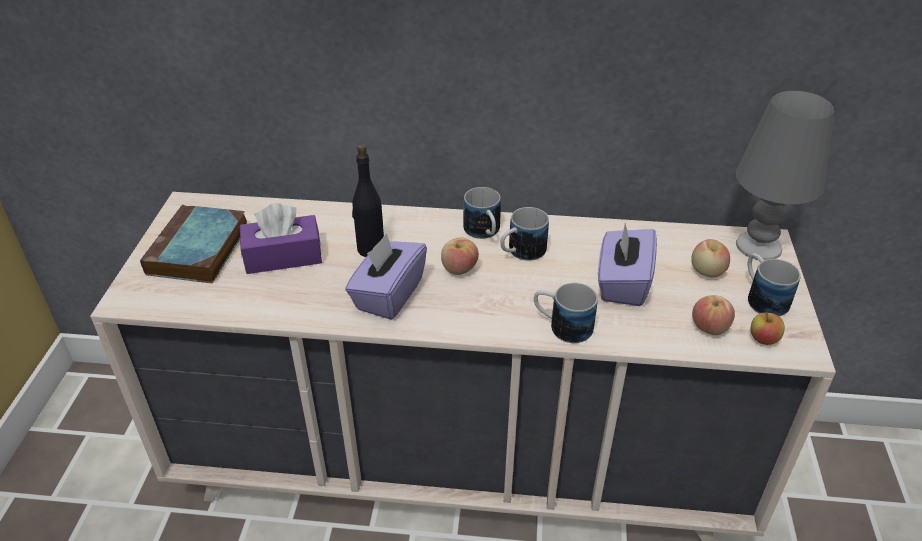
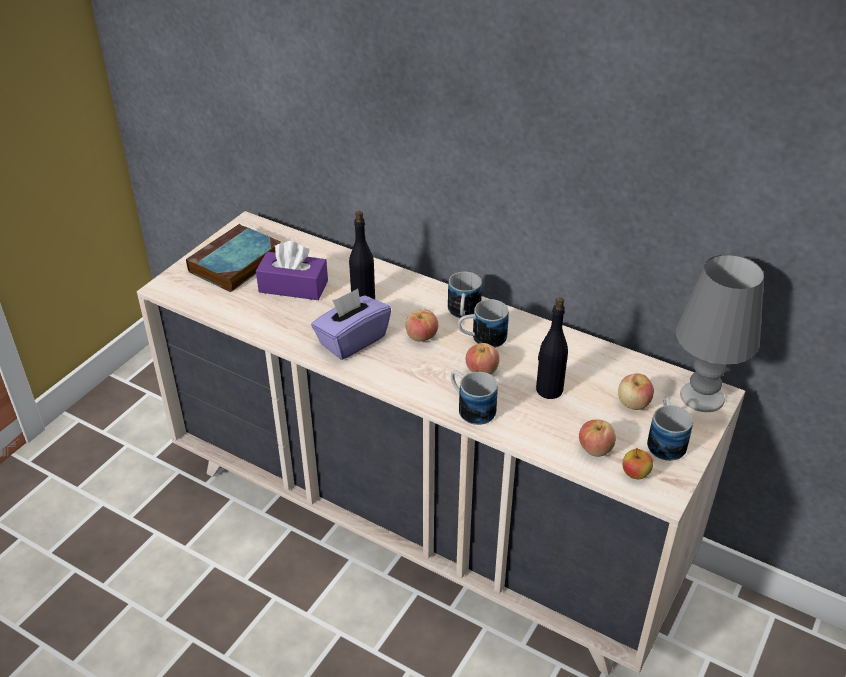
camera: 25 degrees right, 0 degrees up
purple tissue box [598,223,657,306] -> black bottle [536,297,568,399]
none -> apple [466,343,500,375]

